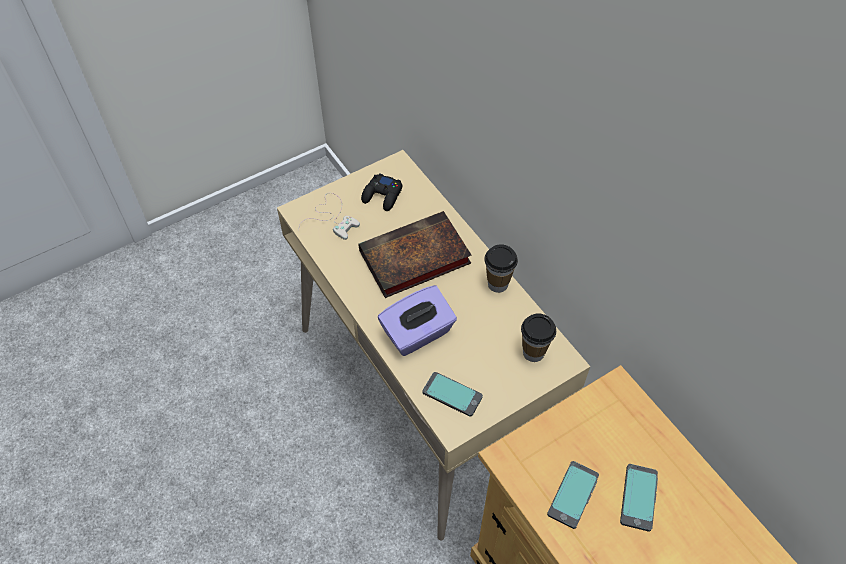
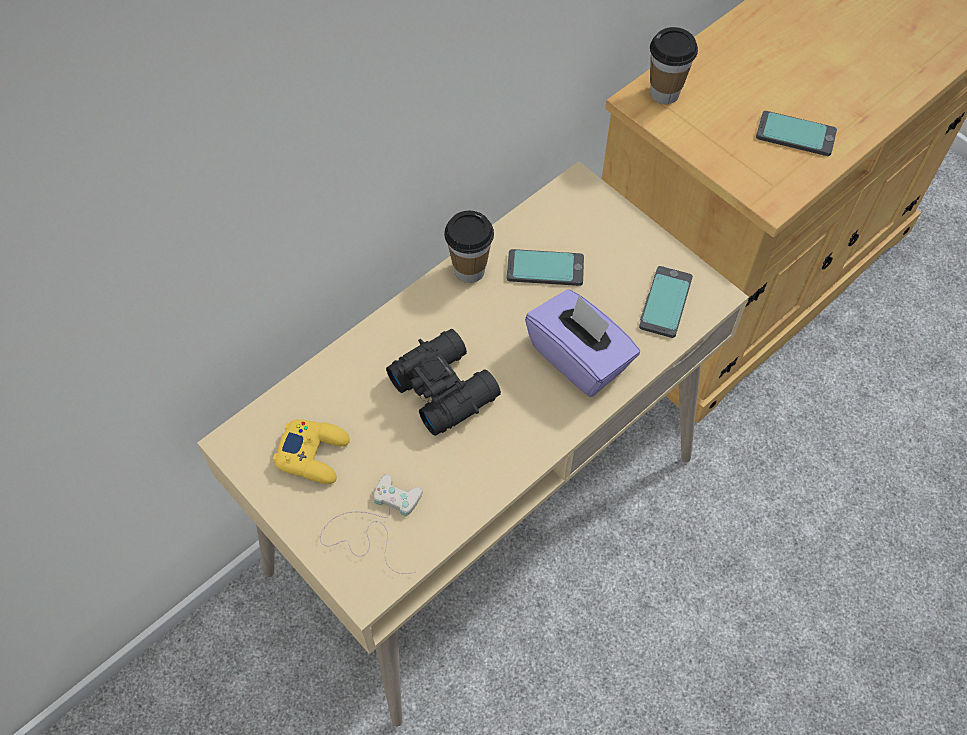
camera: 100 degrees left, 5 degrees up
book [358,211,472,298] -> black binoculars [386,329,501,436]
black game controller [361,174,402,211] -> yellow game controller [273,419,350,484]
cup [521,314,556,362] -> cup moved to [650,27,698,104]
phone [620,464,658,532] -> phone moved to [507,249,584,286]

